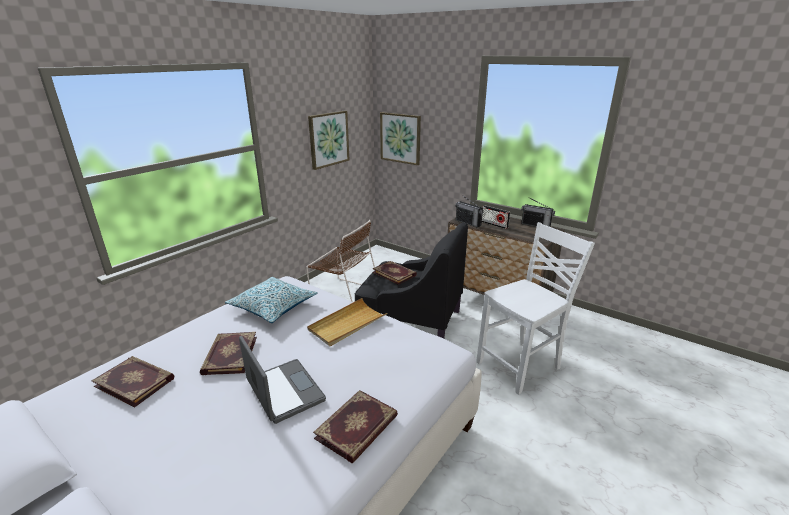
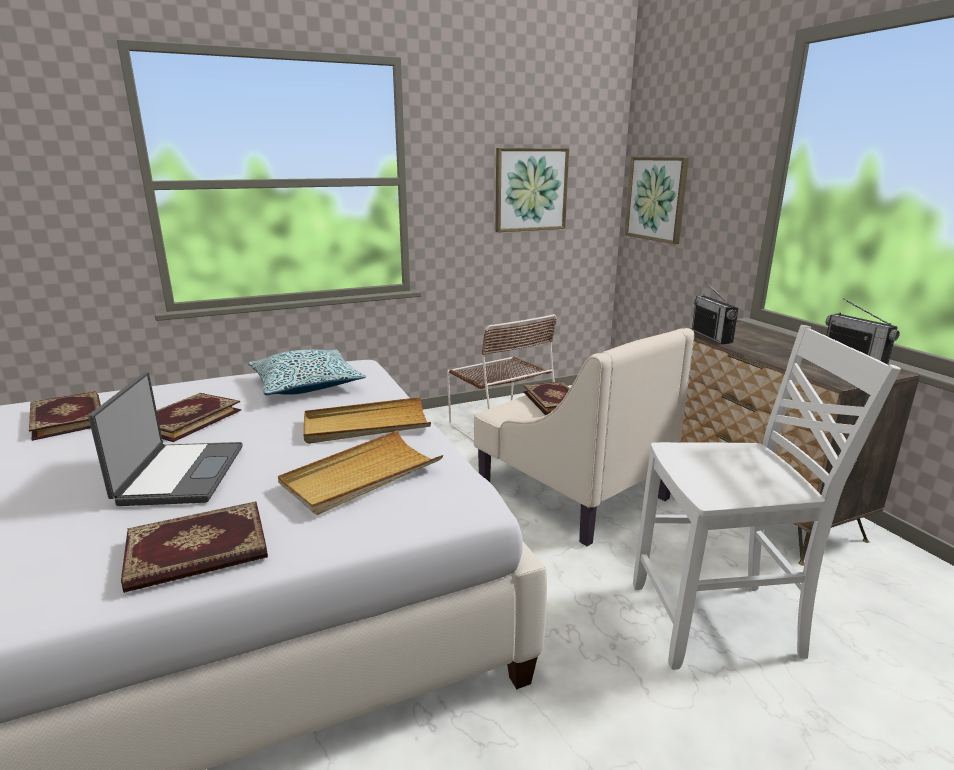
camera: 30 degrees right, 5 degrees down
black armchair [355,223,468,338] -> beige armchair [474,328,694,546]
radio [482,206,510,229] -> none
none -> beige tray [278,430,443,515]

